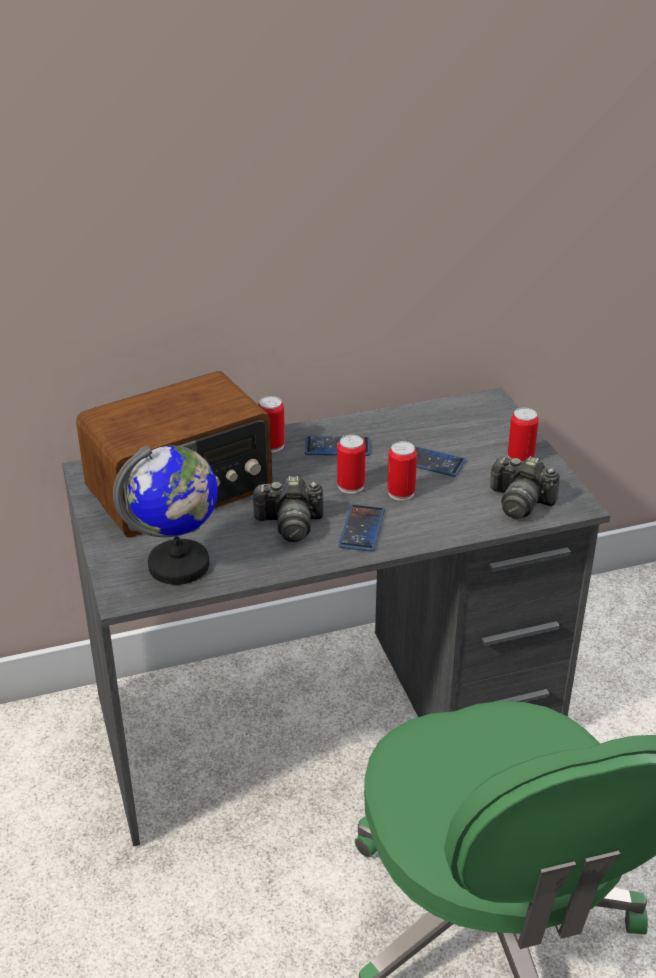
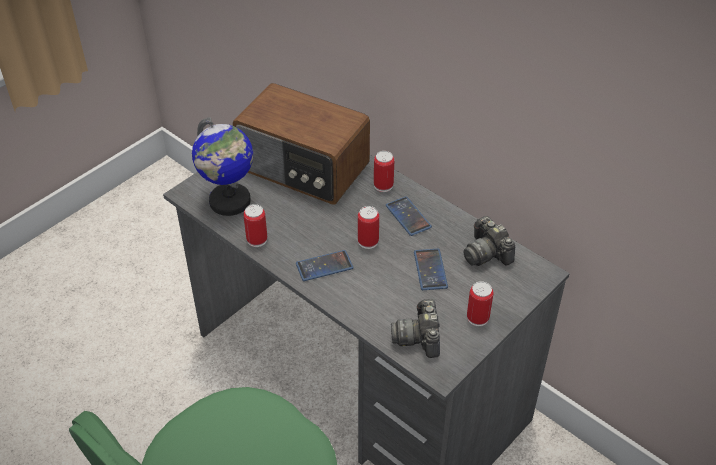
camera: 60 degrees right, 10 degrees up
camera [251,476,324,542] -> camera moved to [464,216,515,266]
can [387,441,417,501] -> can moved to [243,204,267,247]

